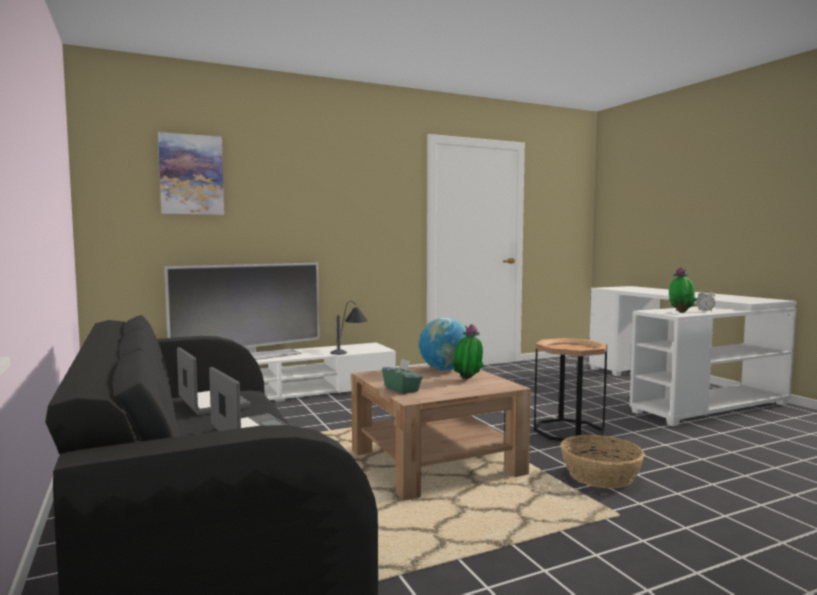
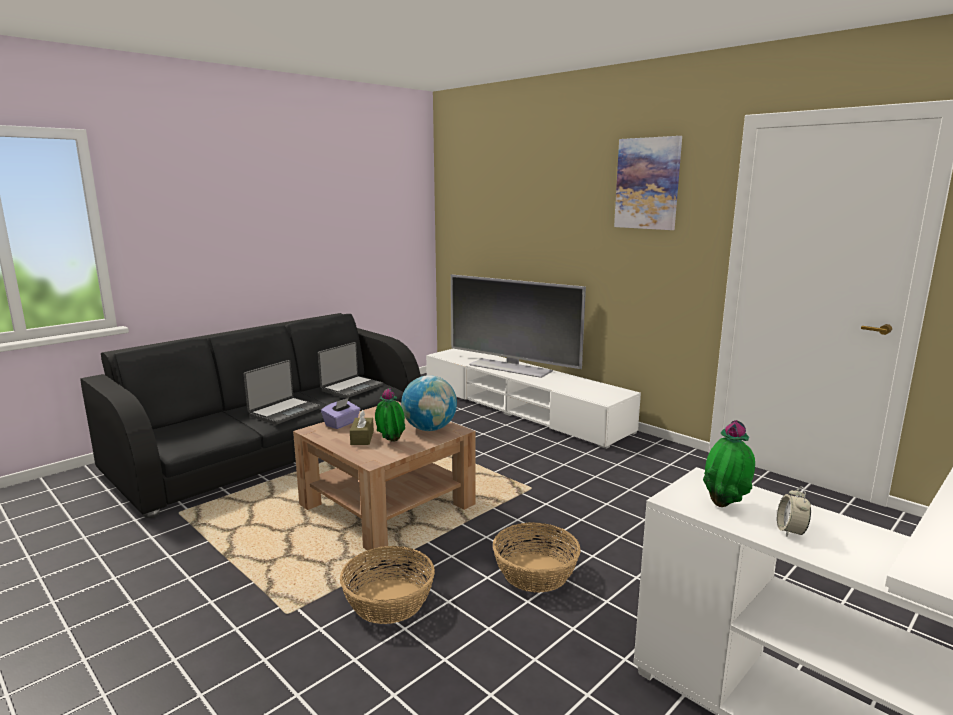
camera: 70 degrees right, 10 degrees up
picture [158,132,224,215] -> picture moved to [614,136,682,230]
table lamp [330,301,367,355] -> none
green tissue box [382,359,423,394] -> purple tissue box [321,398,360,429]
brown side table [534,338,607,442] -> basket [493,522,581,593]
none -> brown tissue box [350,410,374,445]

